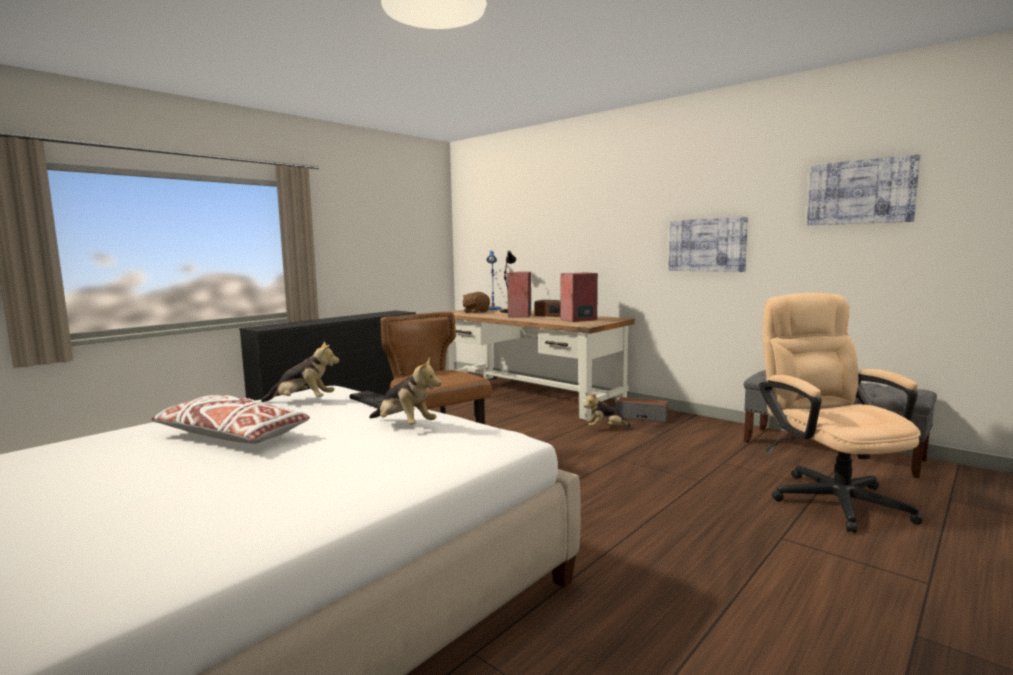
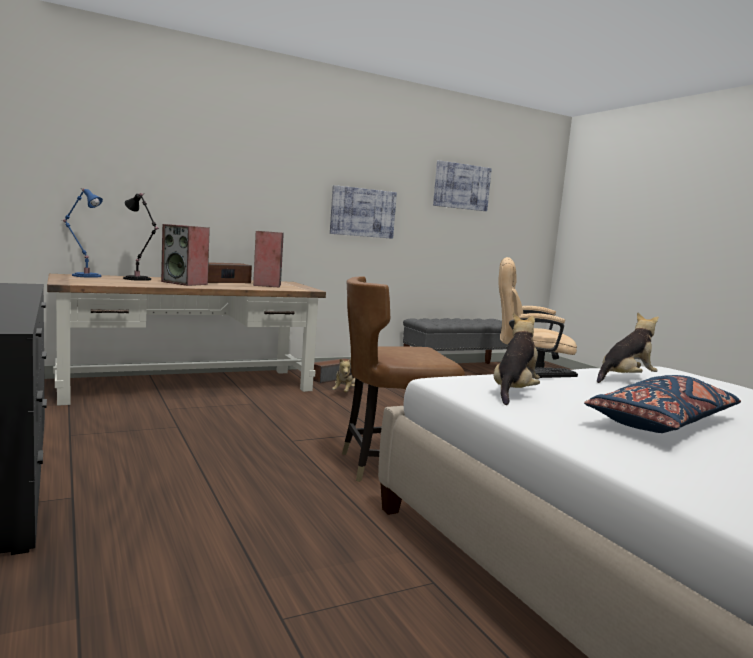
camera: 70 degrees left, 0 degrees up
white pillow [150,395,310,444] -> blue pillow [584,375,741,433]
brown plush toy [463,292,490,313] -> none

